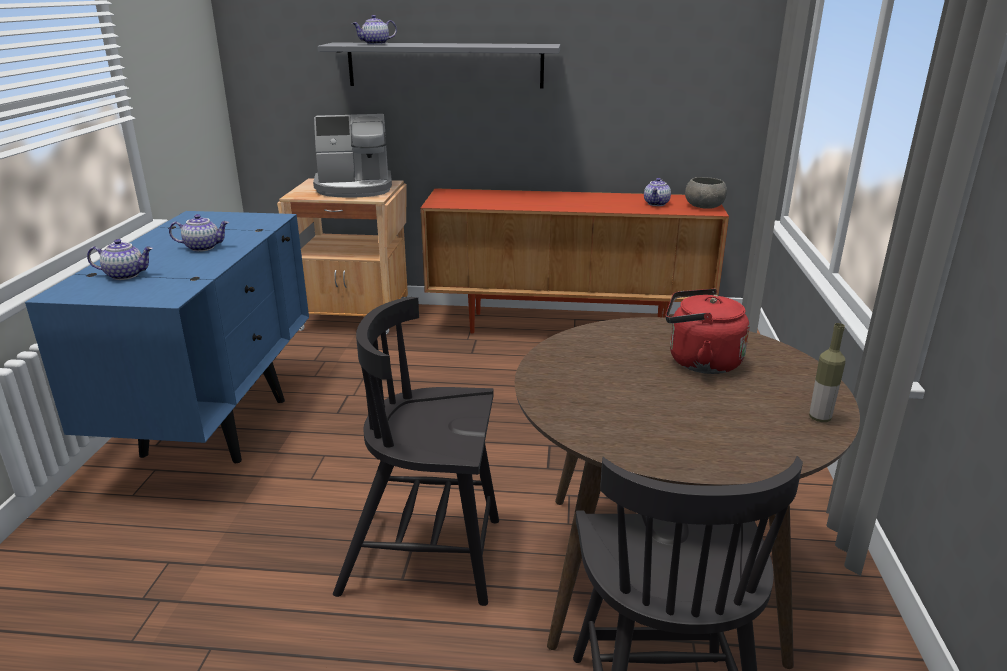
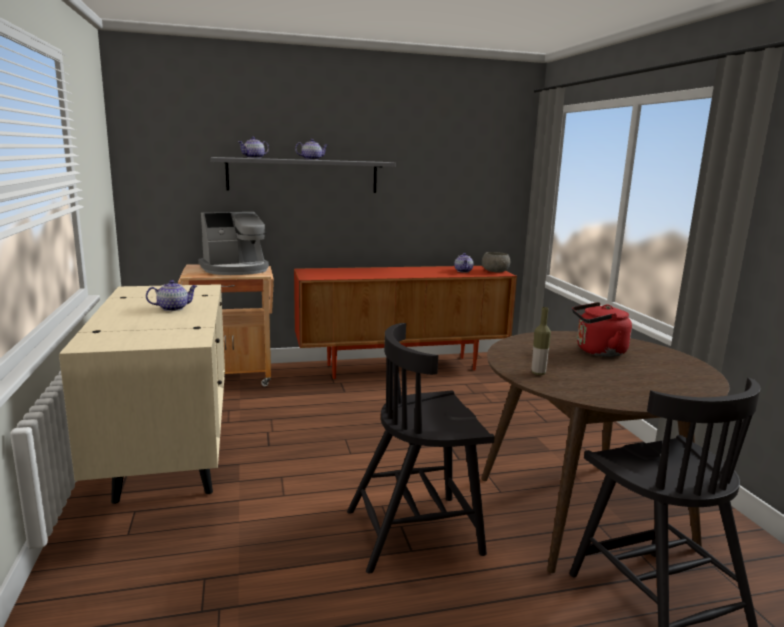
camera: 20 degrees left, 10 degrees down
blue dresser [25,211,309,463] -> beige dresser [59,284,225,504]
teapot [87,239,153,280] -> teapot moved to [295,139,328,160]
bottle [809,323,845,422] -> bottle moved to [531,307,551,375]

